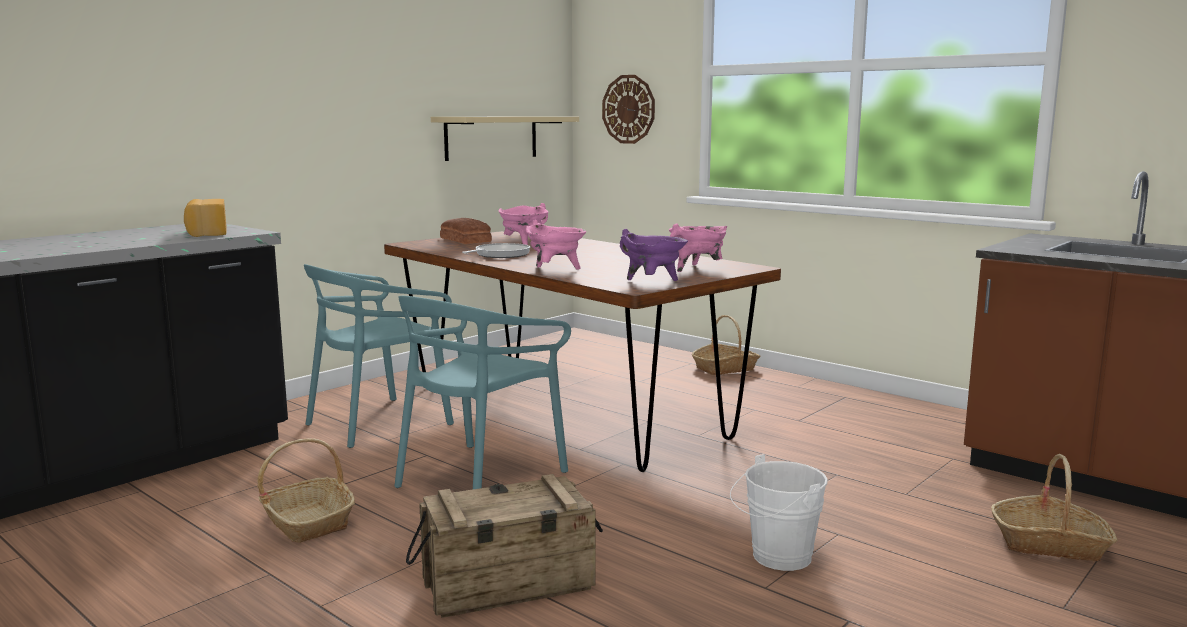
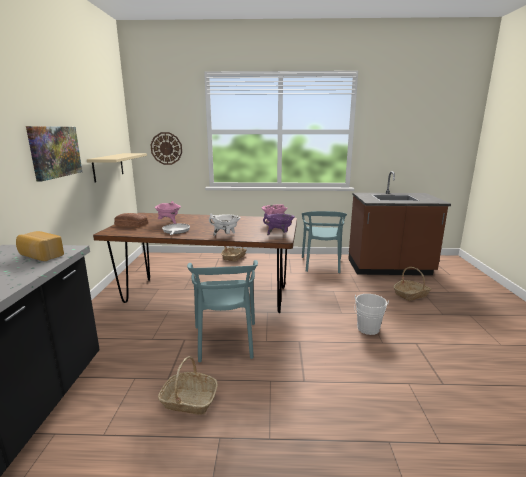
camera: 40 degrees left, 5 degrees up
turquoise chair [304,264,454,448] -> turquoise chair moved to [302,211,347,273]
crate [406,474,603,618] -> none
pink cooking pot [526,220,586,270] -> white cooking pot [209,213,241,236]
none -> picture [26,126,82,182]

